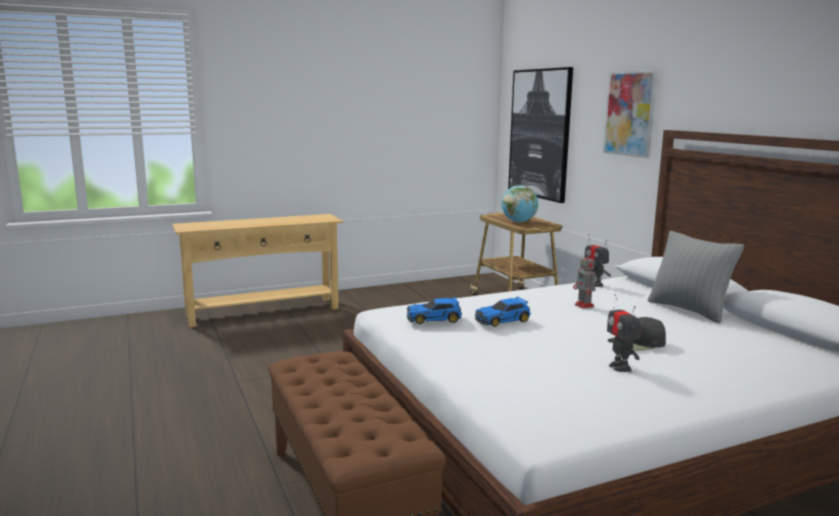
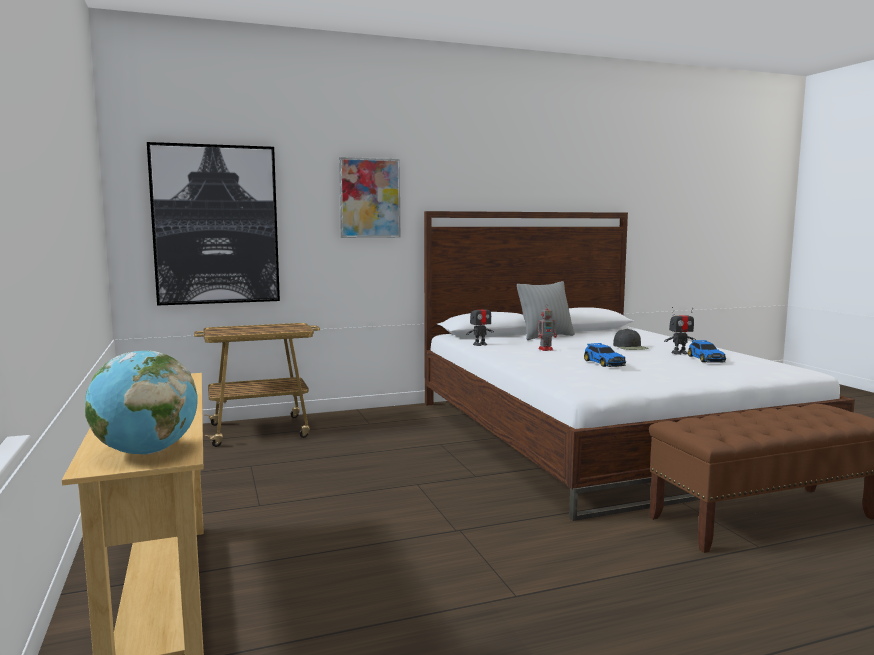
camera: 85 degrees left, 5 degrees down
toy car [407,297,462,324] -> toy car moved to [688,340,726,363]
globe [501,185,538,222] -> globe moved to [85,350,198,455]

